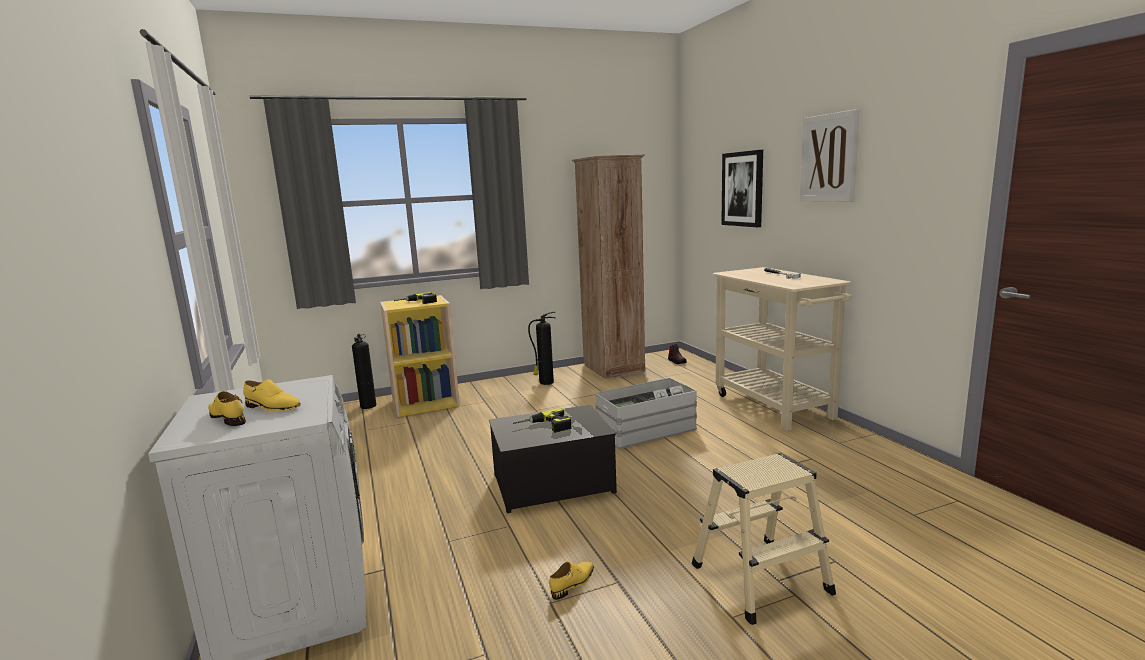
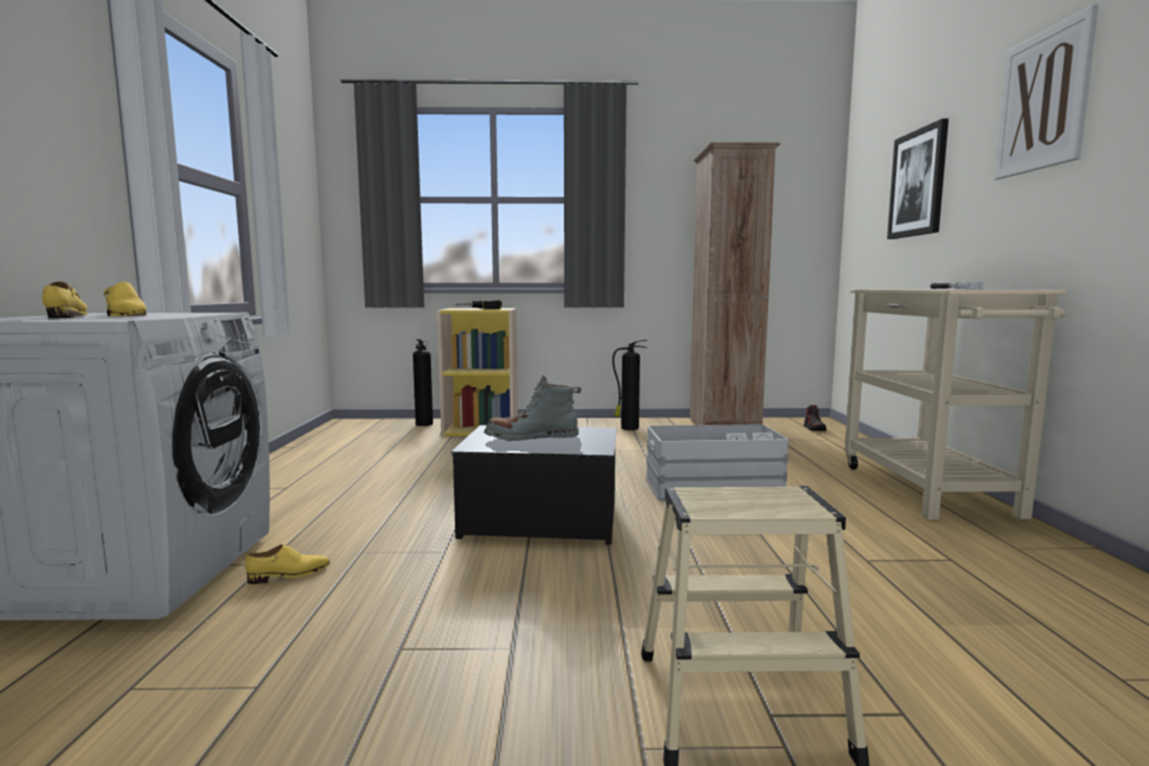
camera: 20 degrees right, 5 degrees down
power drill [513,408,571,433] -> grey boot [484,376,581,441]
yellow shoe [549,561,594,600] -> yellow shoe moved to [245,544,330,584]

